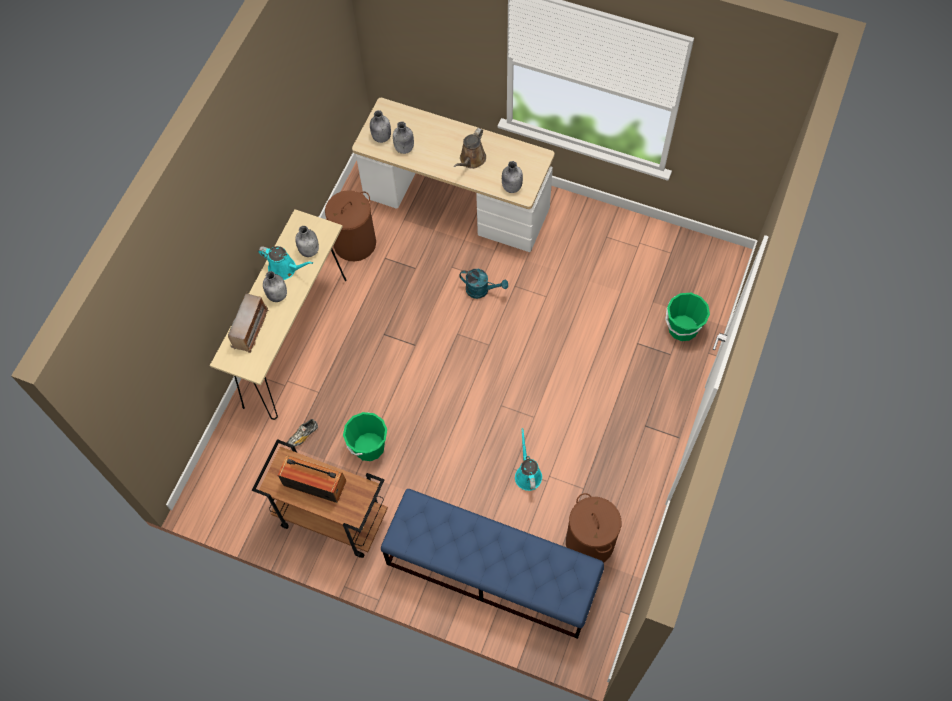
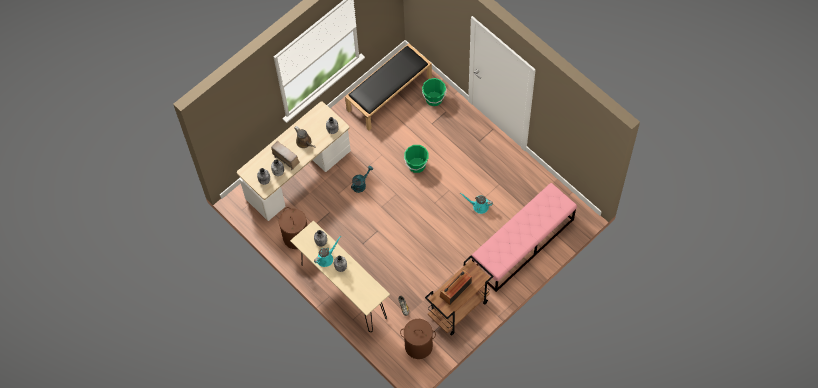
camera: 65 degrees left, 0 degrees up
radio [228,294,269,353] -> radio moved to [270,141,300,171]
green bucket [343,412,387,461] -> green bucket moved to [404,145,429,173]
blue bench [381,489,604,639] -> pink bench [472,183,577,292]
brown laundry basket [566,493,621,563] -> brown laundry basket moved to [400,319,436,359]
none -> black bench [345,43,432,130]

